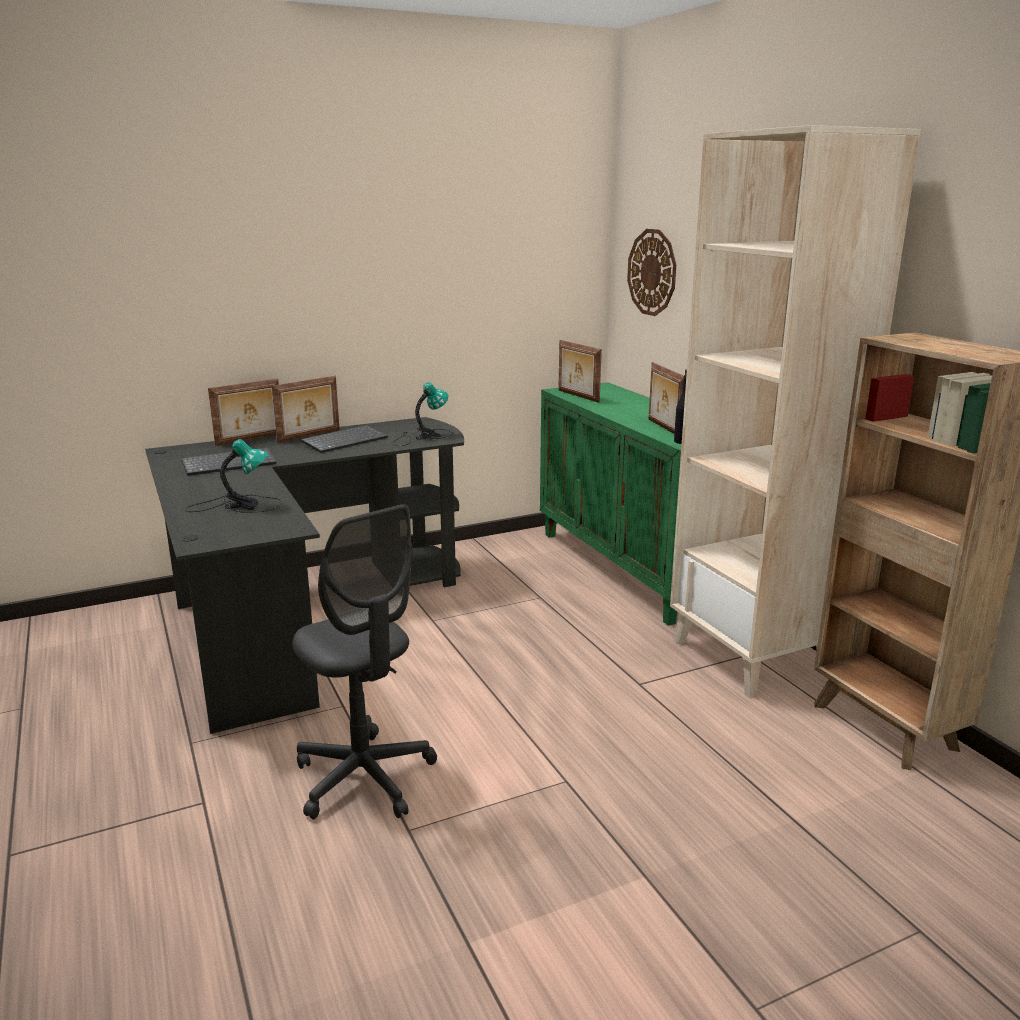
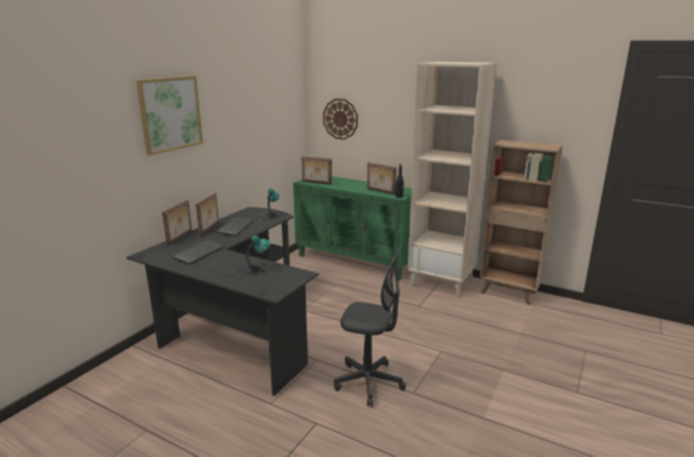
camera: 35 degrees left, 0 degrees up
none -> picture [136,76,203,155]

